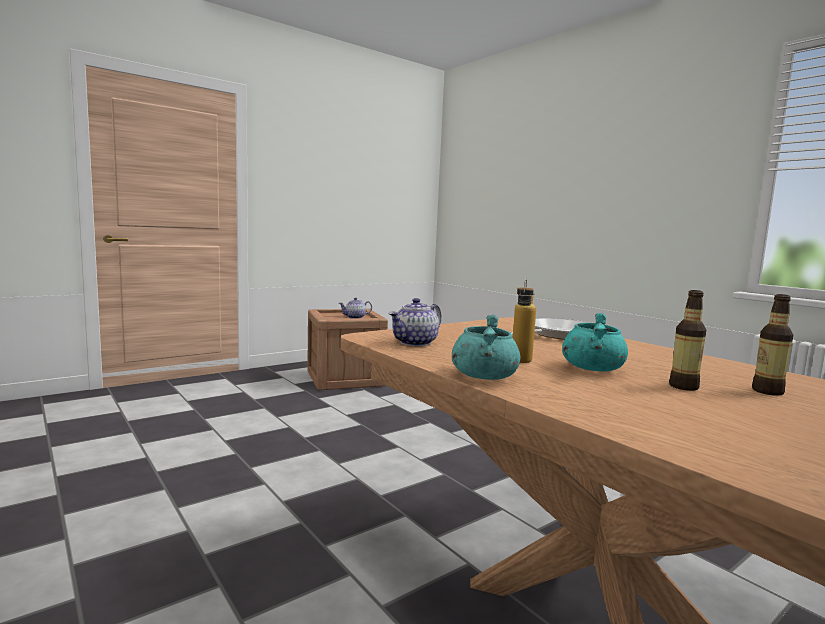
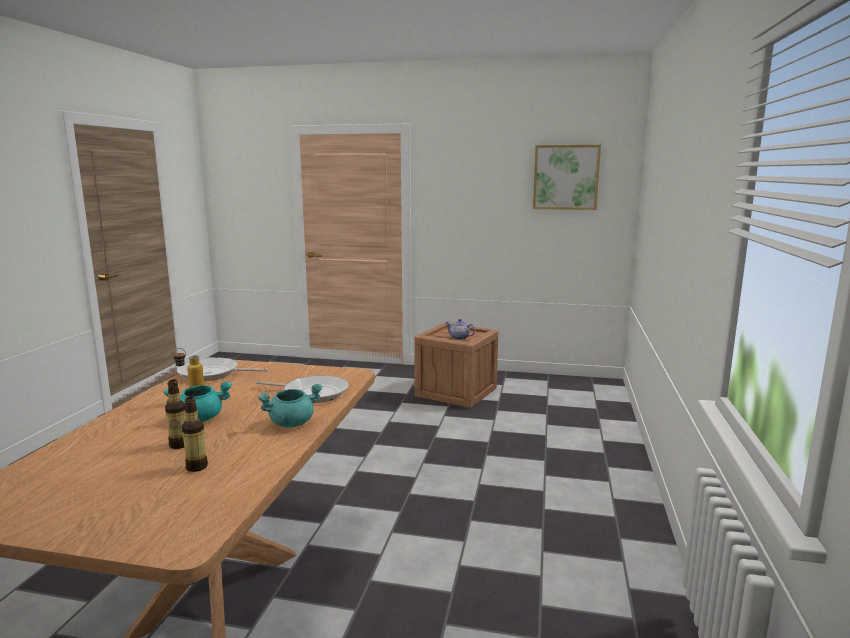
camera: 50 degrees right, 5 degrees up
teapot [389,298,442,346] -> frying pan [177,358,268,381]
turquoise cooking pot [452,315,520,380] -> turquoise cooking pot moved to [258,384,323,428]
none -> picture [533,145,601,210]

